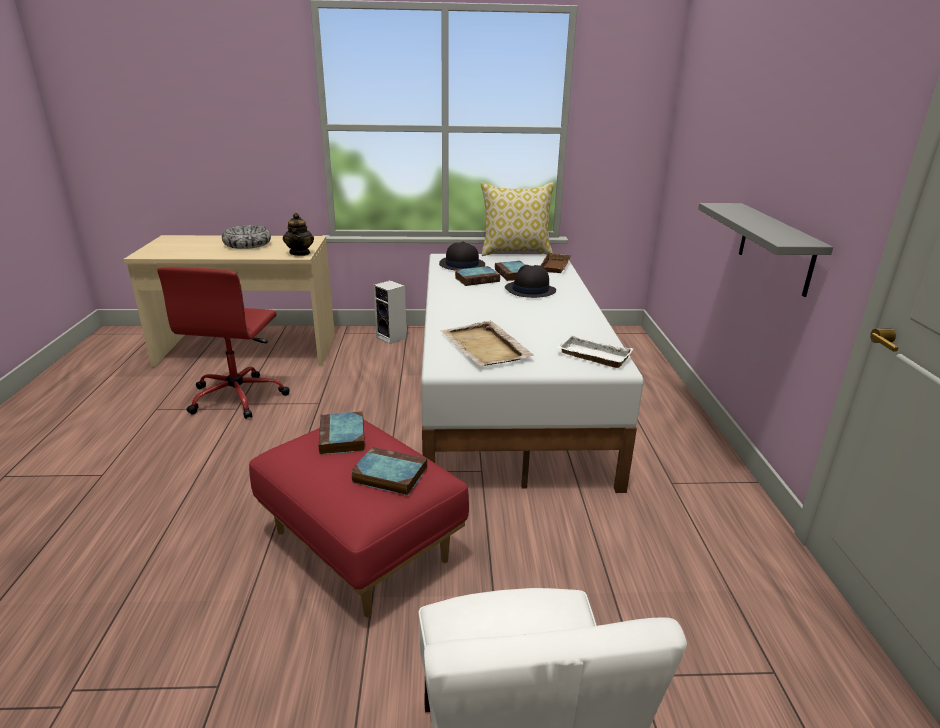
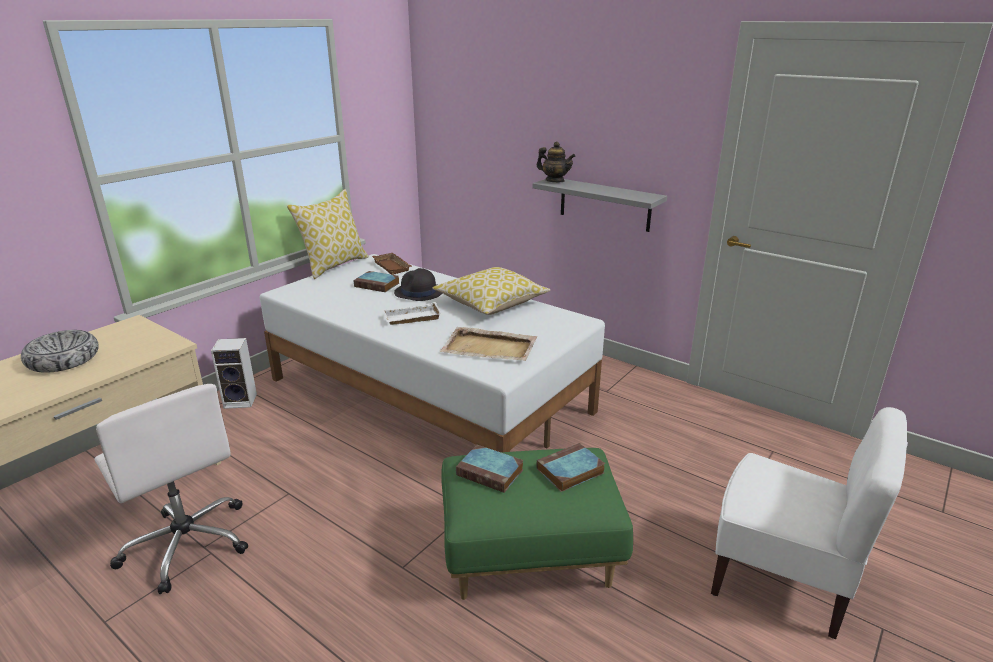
camera: 50 degrees left, 0 degrees up
red office chair [157,267,290,419] -> white office chair [94,384,248,594]
red ottoman [249,419,469,617] -> green ottoman [441,448,633,600]
teapot [283,213,314,256] -> teapot moved to [536,142,575,182]
black hat [439,242,485,270] -> none
book [455,266,500,286] -> none
white tray [557,335,633,368] -> white tray moved to [383,302,442,325]
none -> pillow [432,267,550,315]

